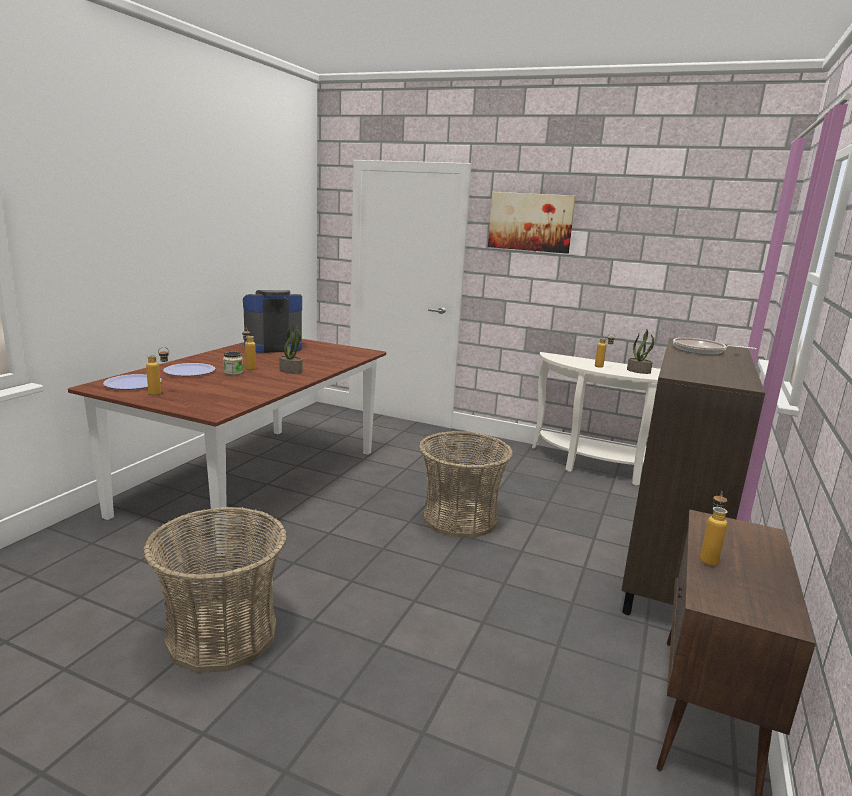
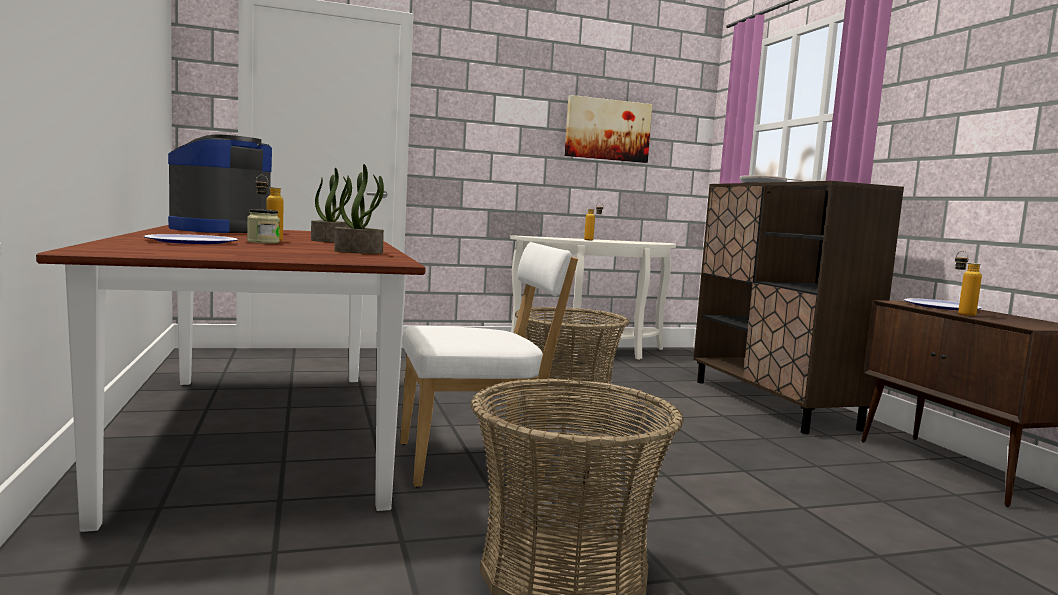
camera: 40 degrees left, 10 degrees down
plate [103,374,162,390] -> plate moved to [904,298,982,310]
bottle [146,347,169,395] -> none
picture [488,192,576,254] -> picture moved to [564,95,652,163]
potted plant [627,330,654,374] -> potted plant moved to [334,164,384,254]
none -> white chair [400,242,578,487]

